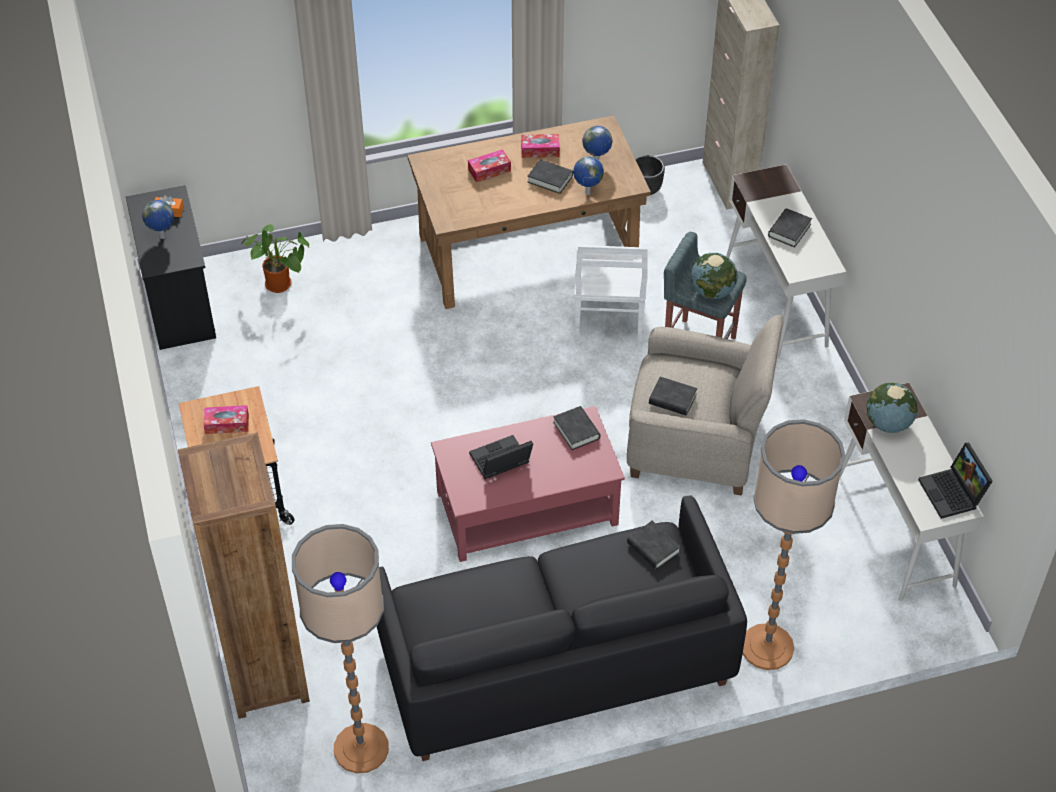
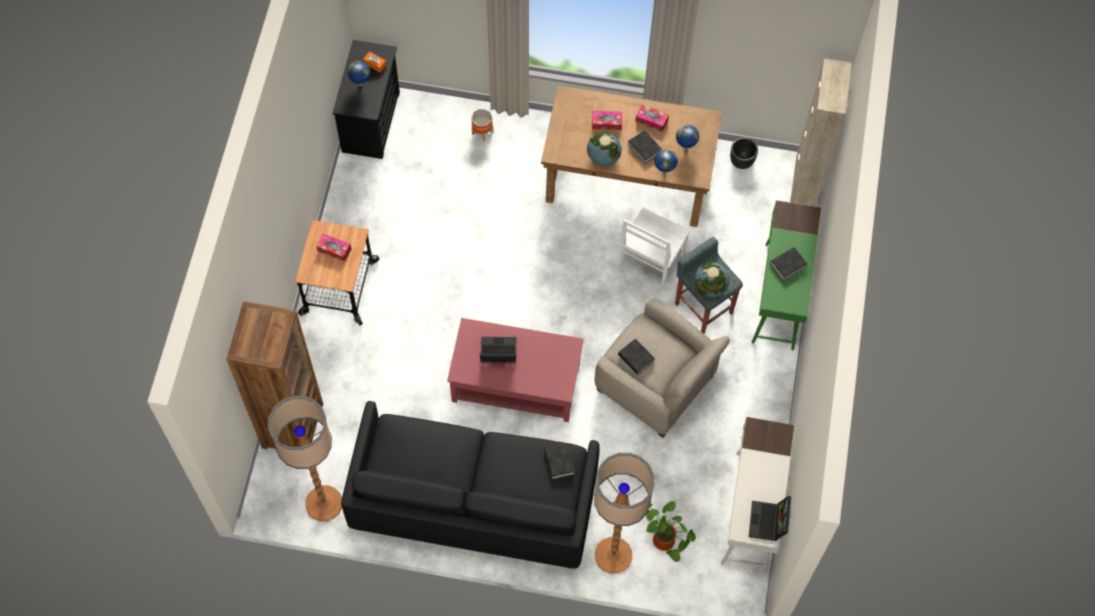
camera: 25 degrees right, 15 degrees up
potted plant [241,224,309,293] -> potted plant moved to [646,501,696,562]
black book [553,406,600,450] -> none
white desk [726,164,846,358] -> green desk [752,200,822,350]
globe [866,383,918,433] -> globe moved to [587,131,622,166]
none -> planter [472,109,493,142]

